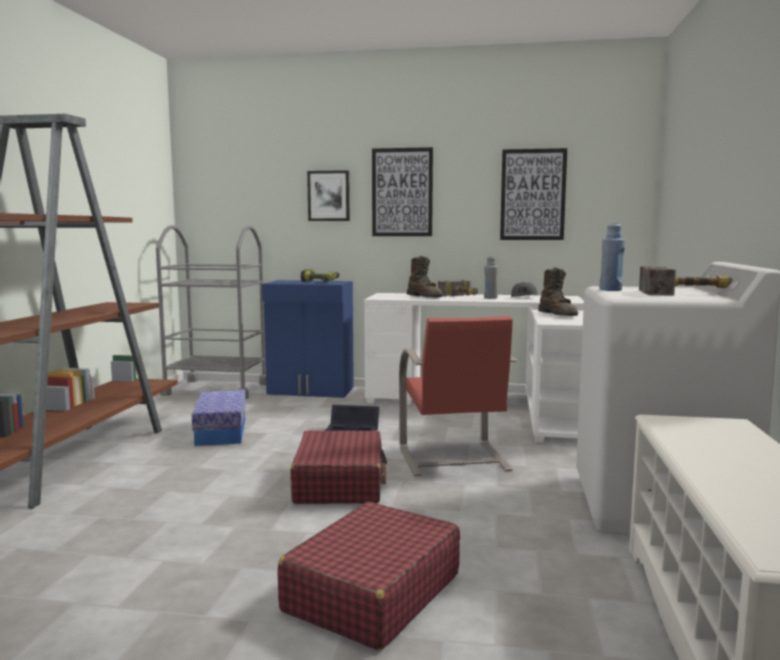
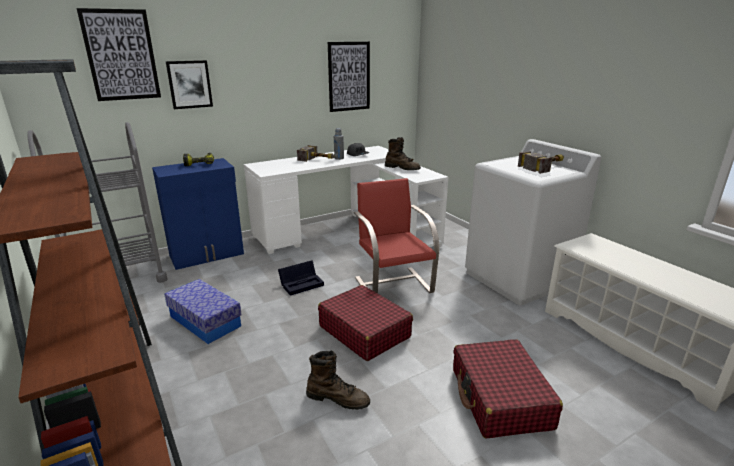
camera: 40 degrees left, 15 degrees up
picture [372,147,433,236] -> picture moved to [77,8,161,101]
red chair [399,316,517,476] -> red chair turned 150 degrees counterclockwise [354,178,439,293]
brown boot [407,256,443,297] -> brown boot moved to [306,350,370,410]
blue bottle [599,223,625,291] -> none

